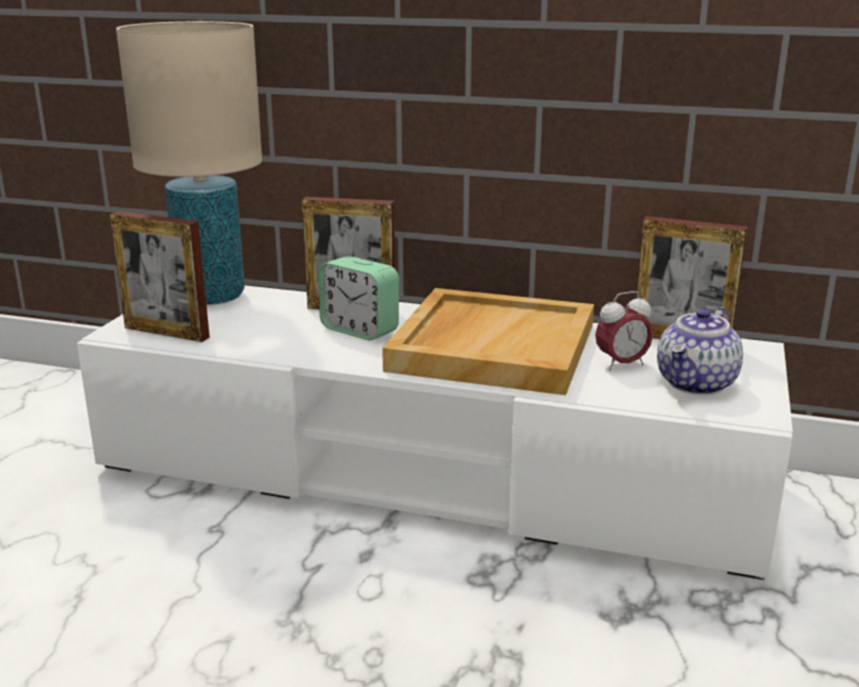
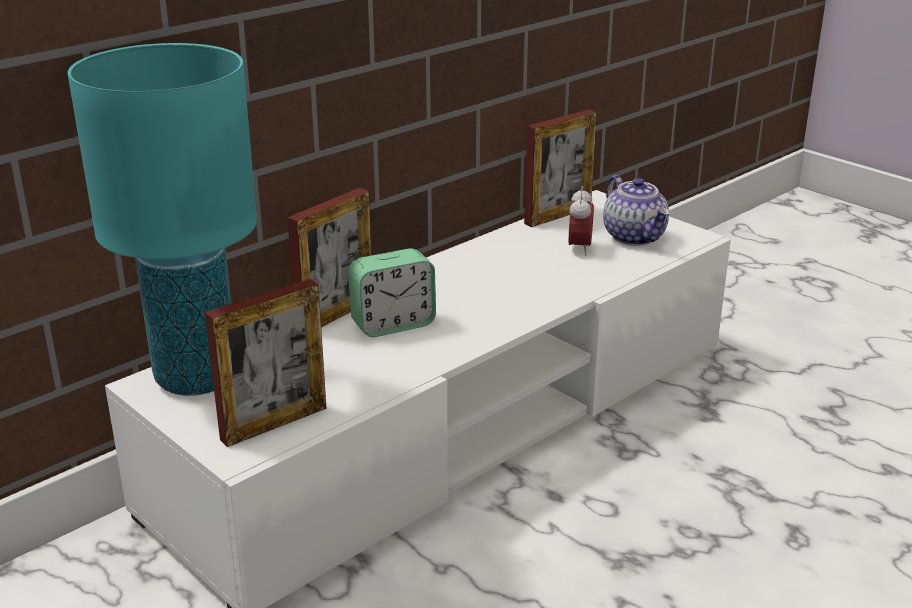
camera: 60 degrees left, 5 degrees up
beige table lamp [116,21,262,305] -> turquoise table lamp [67,43,257,396]
beige tray [382,288,594,395] -> none

